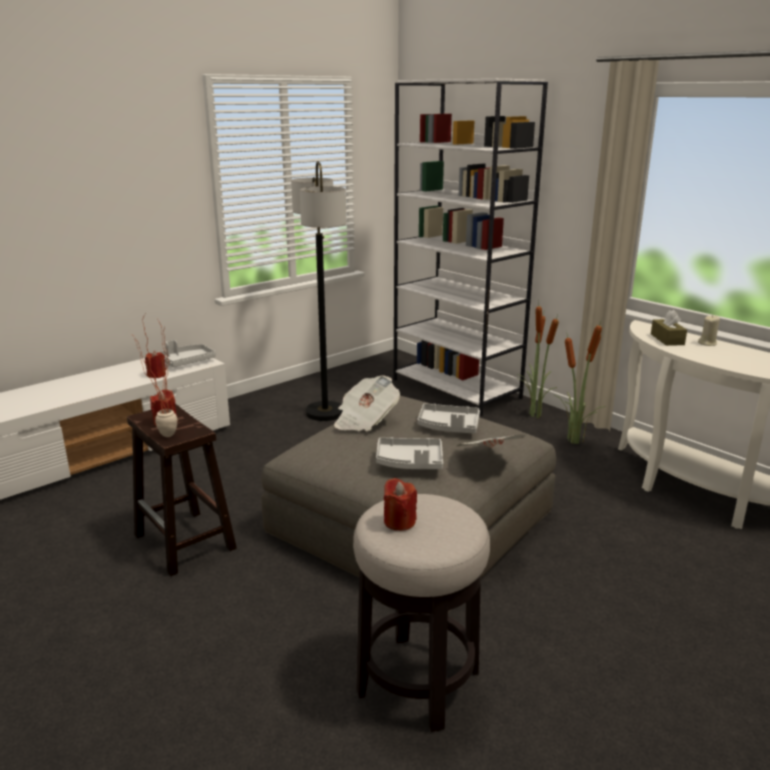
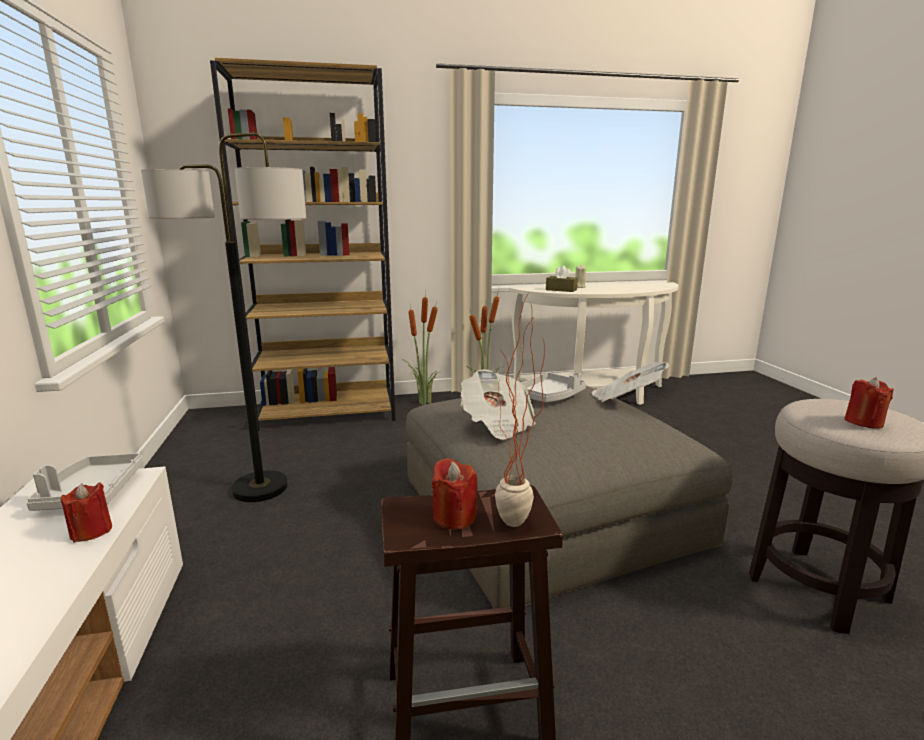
camera: 60 degrees left, 5 degrees down
grey tray [376,437,443,469] -> none
white bookcase [394,79,548,416] -> brown bookcase [210,58,395,431]

